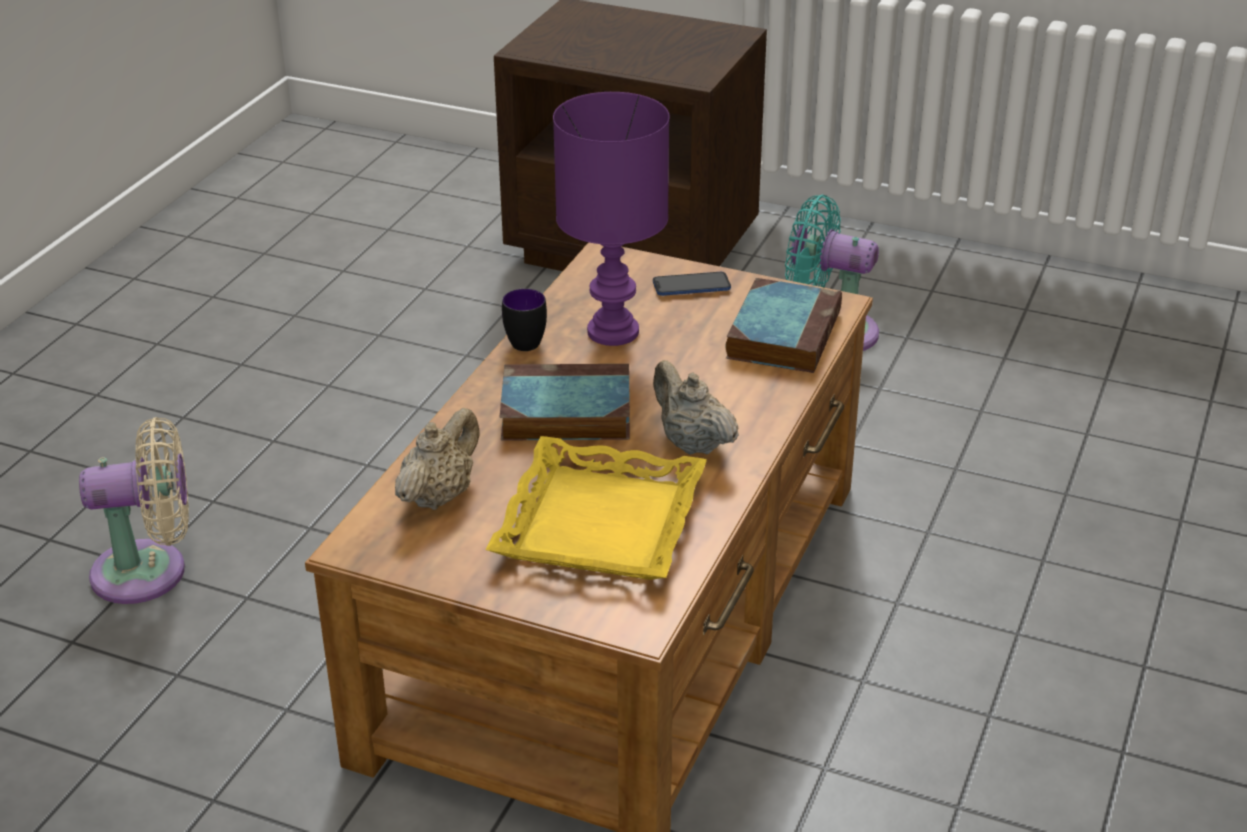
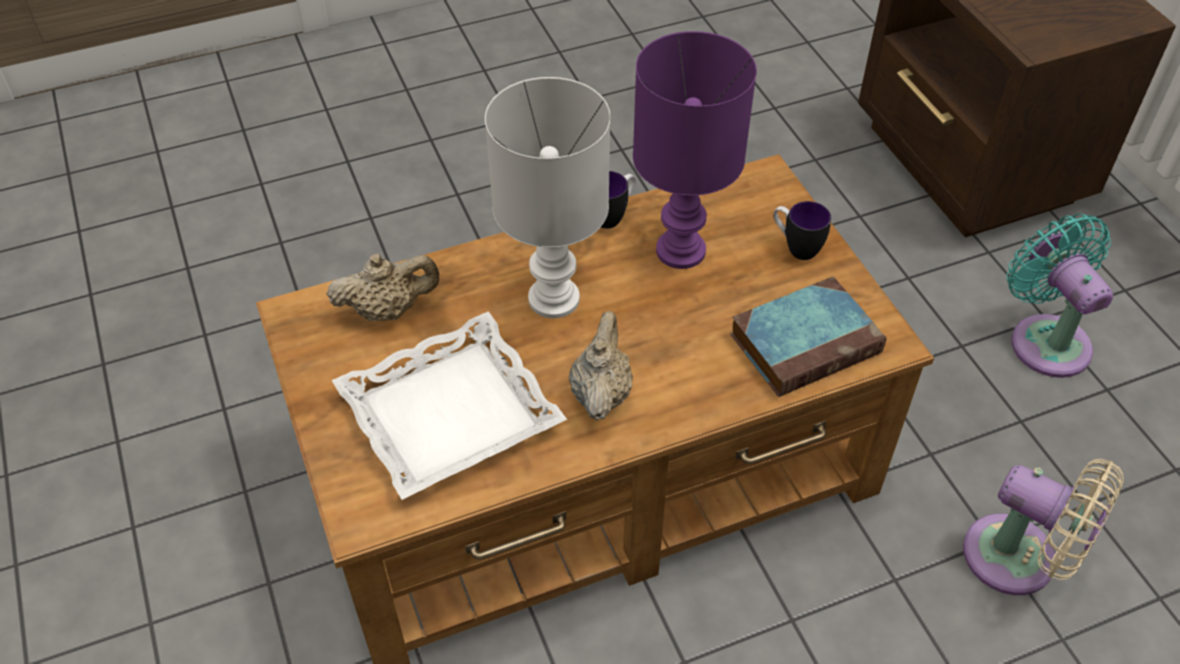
camera: 45 degrees right, 15 degrees up
beige fan [79,417,189,604] -> beige fan moved to [963,459,1124,595]
yellow tray [486,436,707,580] -> white tray [332,311,567,500]
book [500,364,630,440] -> white table lamp [485,77,611,318]
phone [653,272,731,296] -> mug [773,201,831,260]

